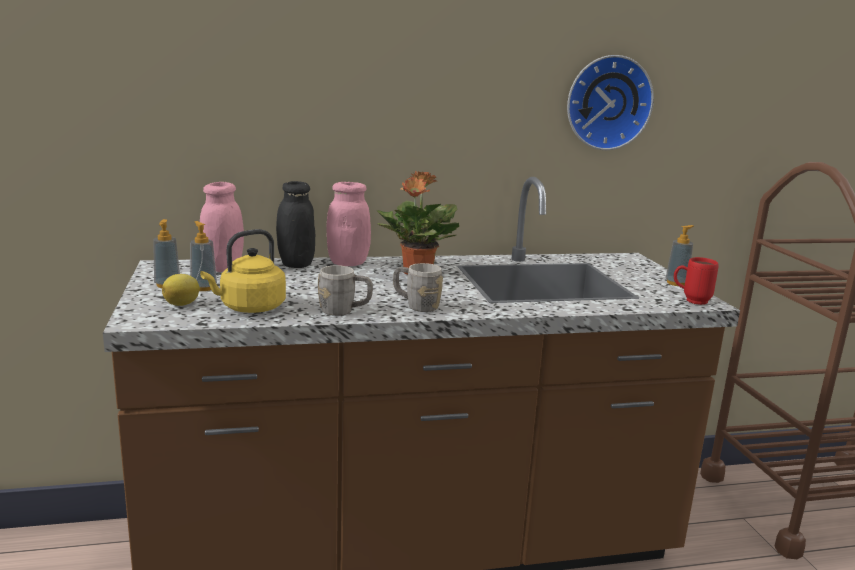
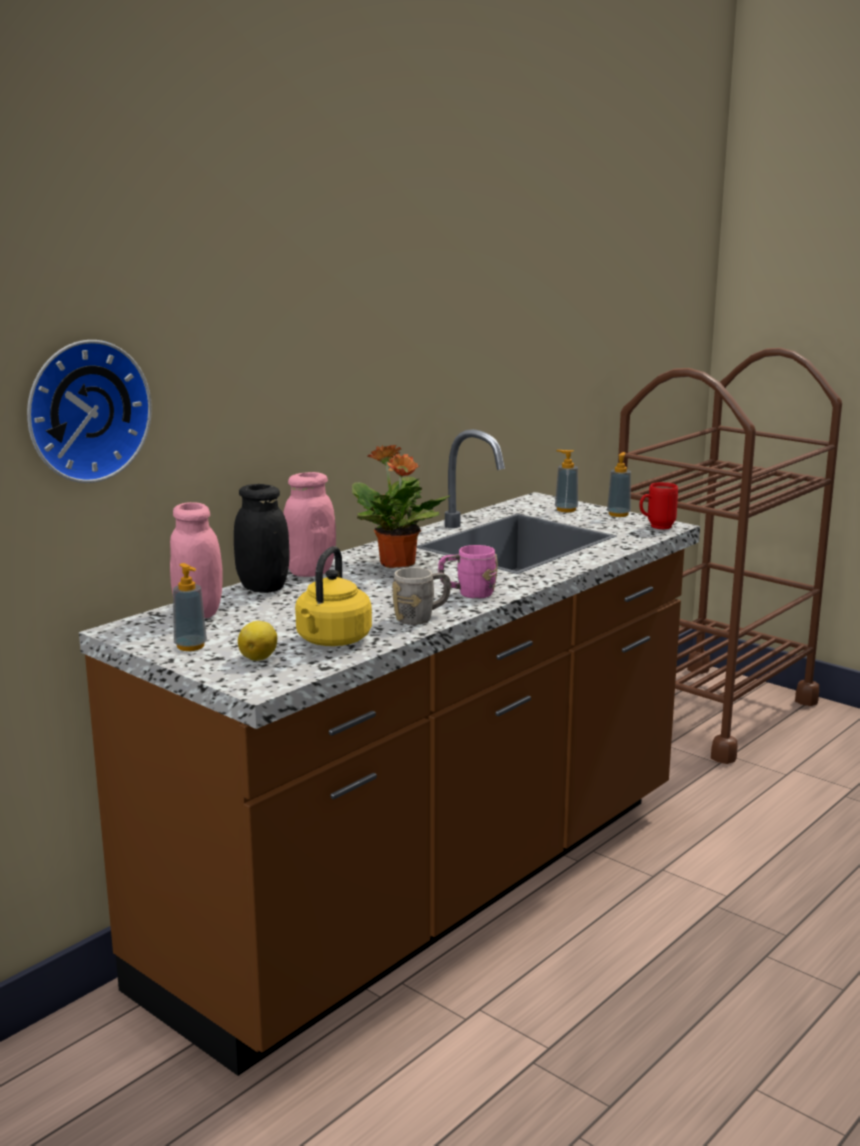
camera: 35 degrees left, 0 degrees up
soap dispenser [190,221,217,291] -> soap dispenser moved to [555,450,578,512]
grey mug [393,263,443,312] -> pink mug [438,545,498,599]
wall clock [567,55,654,150] -> wall clock moved to [27,340,152,483]

